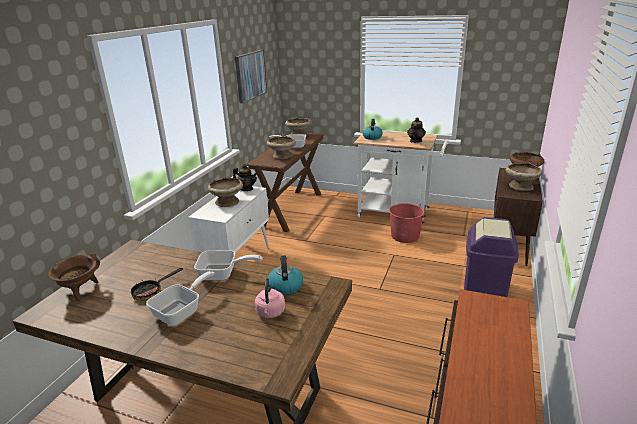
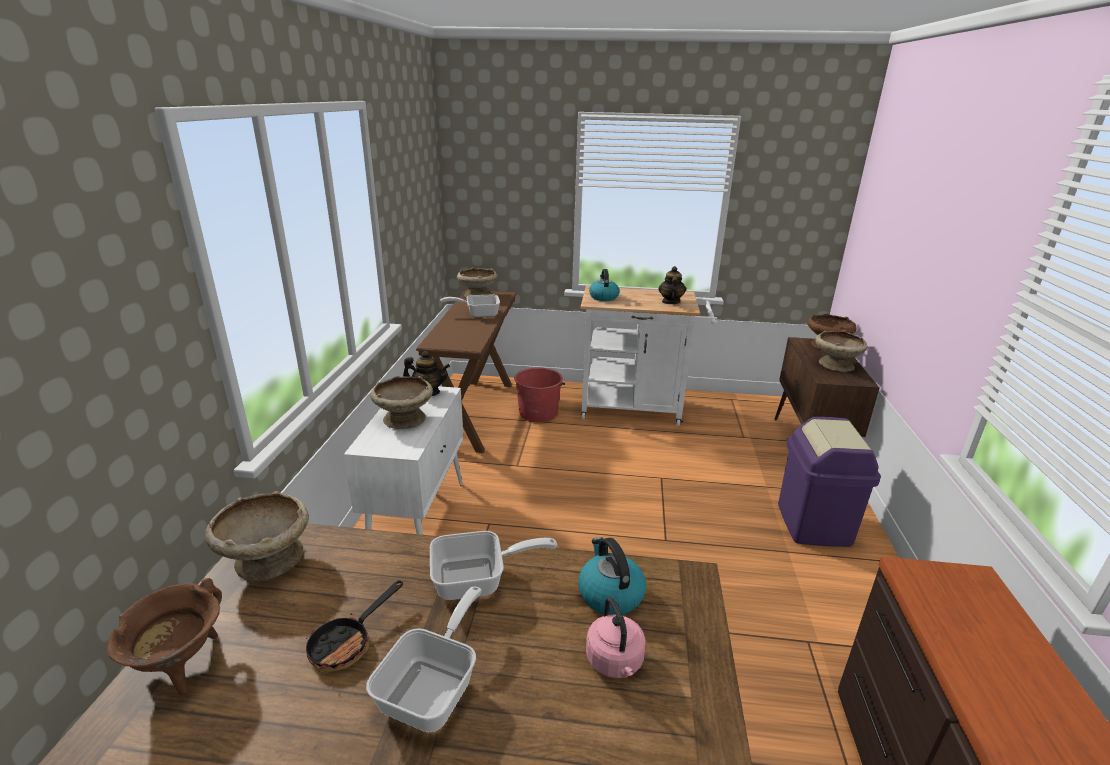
camera: 15 degrees left, 0 degrees up
picture [235,50,267,103] -> none
beige bowl [267,136,296,159] -> beige bowl moved to [205,491,309,581]
red bucket [389,203,426,243] -> red bucket moved to [514,367,565,422]

